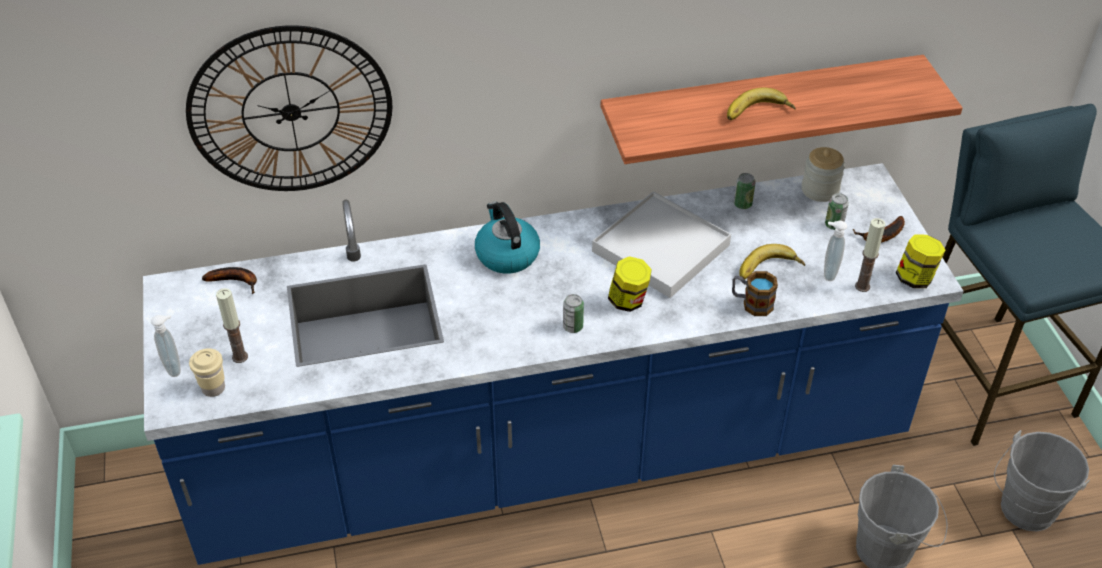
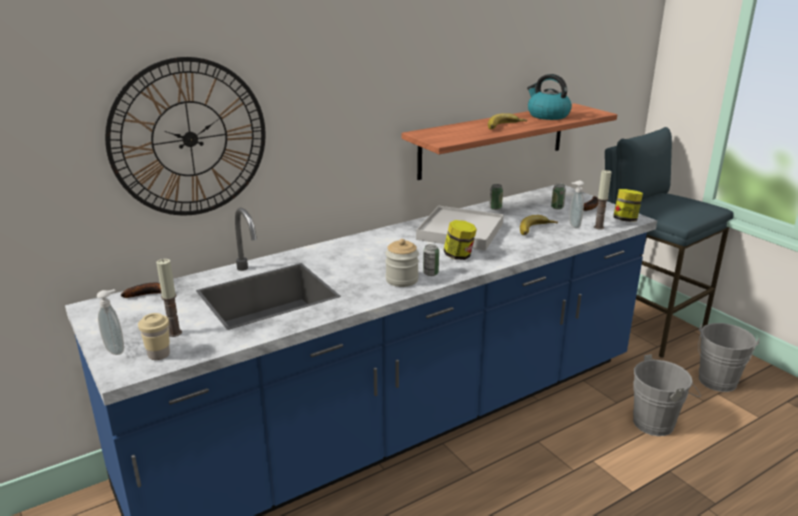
camera: 20 degrees left, 20 degrees down
kettle [475,202,540,274] -> kettle moved to [527,74,572,120]
mug [732,271,778,316] -> none
jar [802,147,845,202] -> jar moved to [385,239,419,287]

